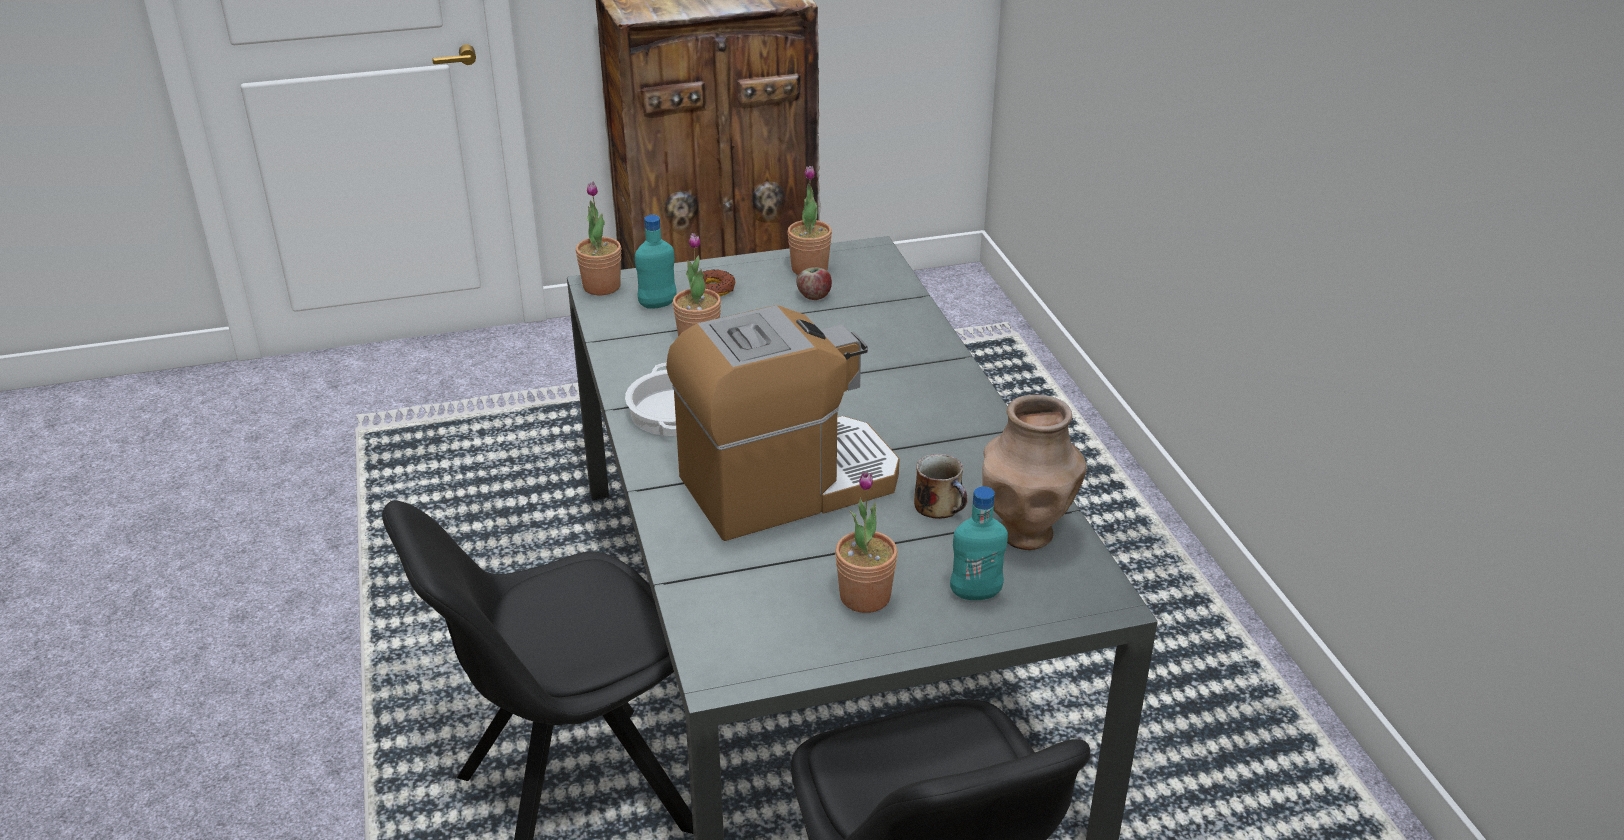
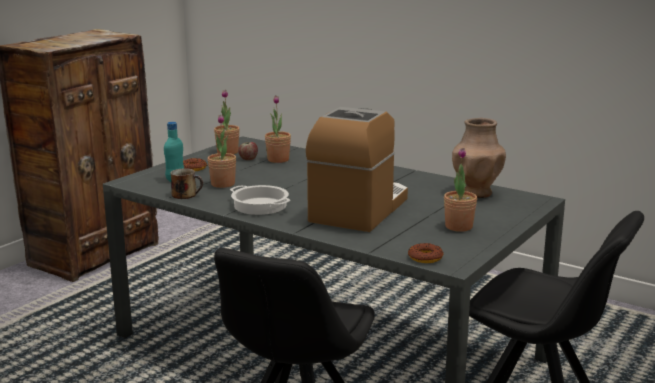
camera: 40 degrees left, 15 degrees down
potted plant [576,182,621,295] -> potted plant moved to [265,95,291,163]
mug [914,454,967,519] -> mug moved to [170,168,203,199]
turquoise bottle [950,486,1008,600] -> none
none -> donut [408,243,444,263]

